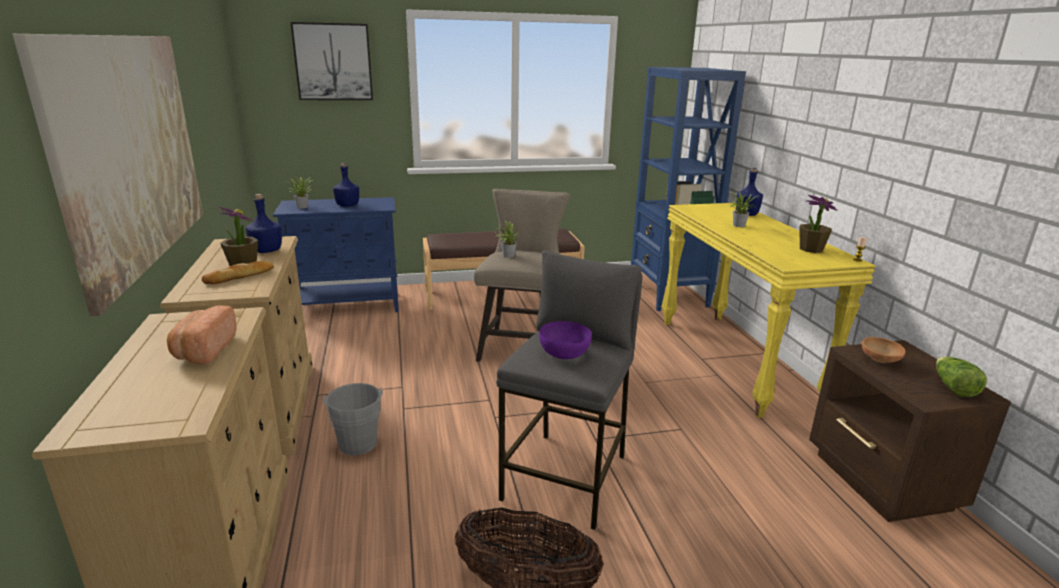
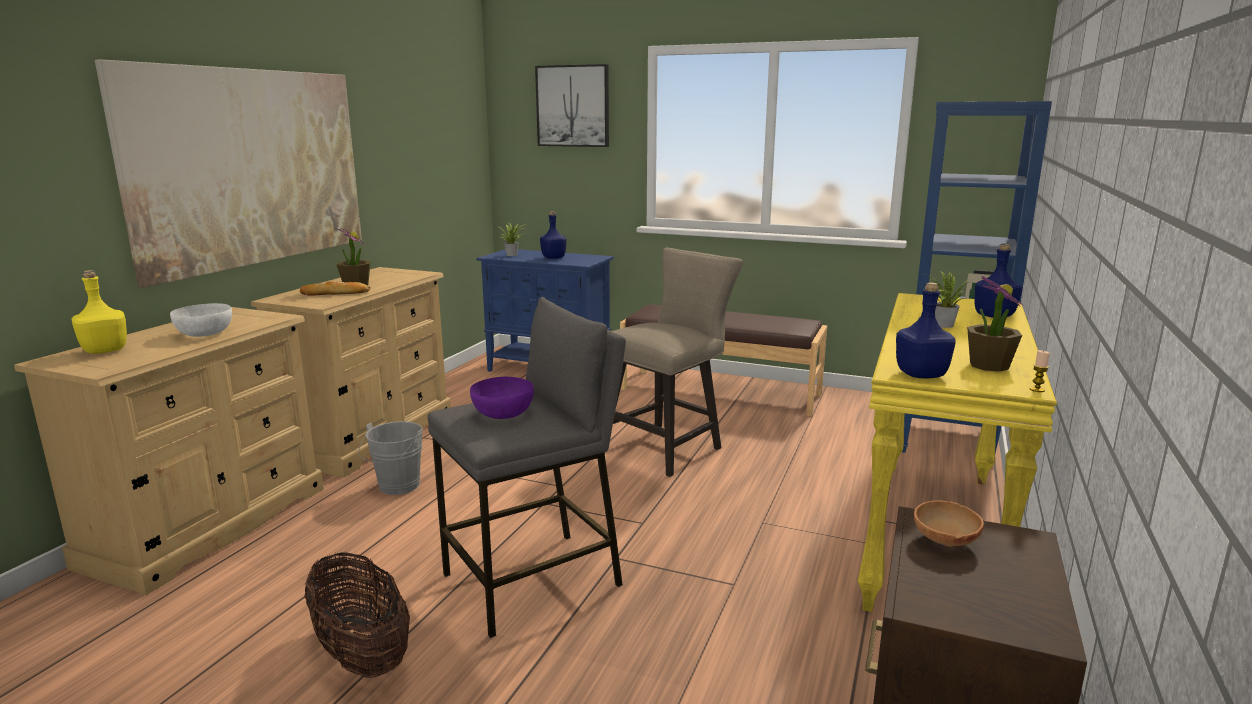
camera: 35 degrees right, 5 degrees down
bread [167,305,237,365] -> white bowl [170,303,232,337]
blue bottle [245,194,282,253] -> blue bottle moved to [896,282,956,378]
potted plant [494,220,520,258] -> none
lettuce [936,357,987,397] -> none
none -> yellow bottle [71,270,127,354]

